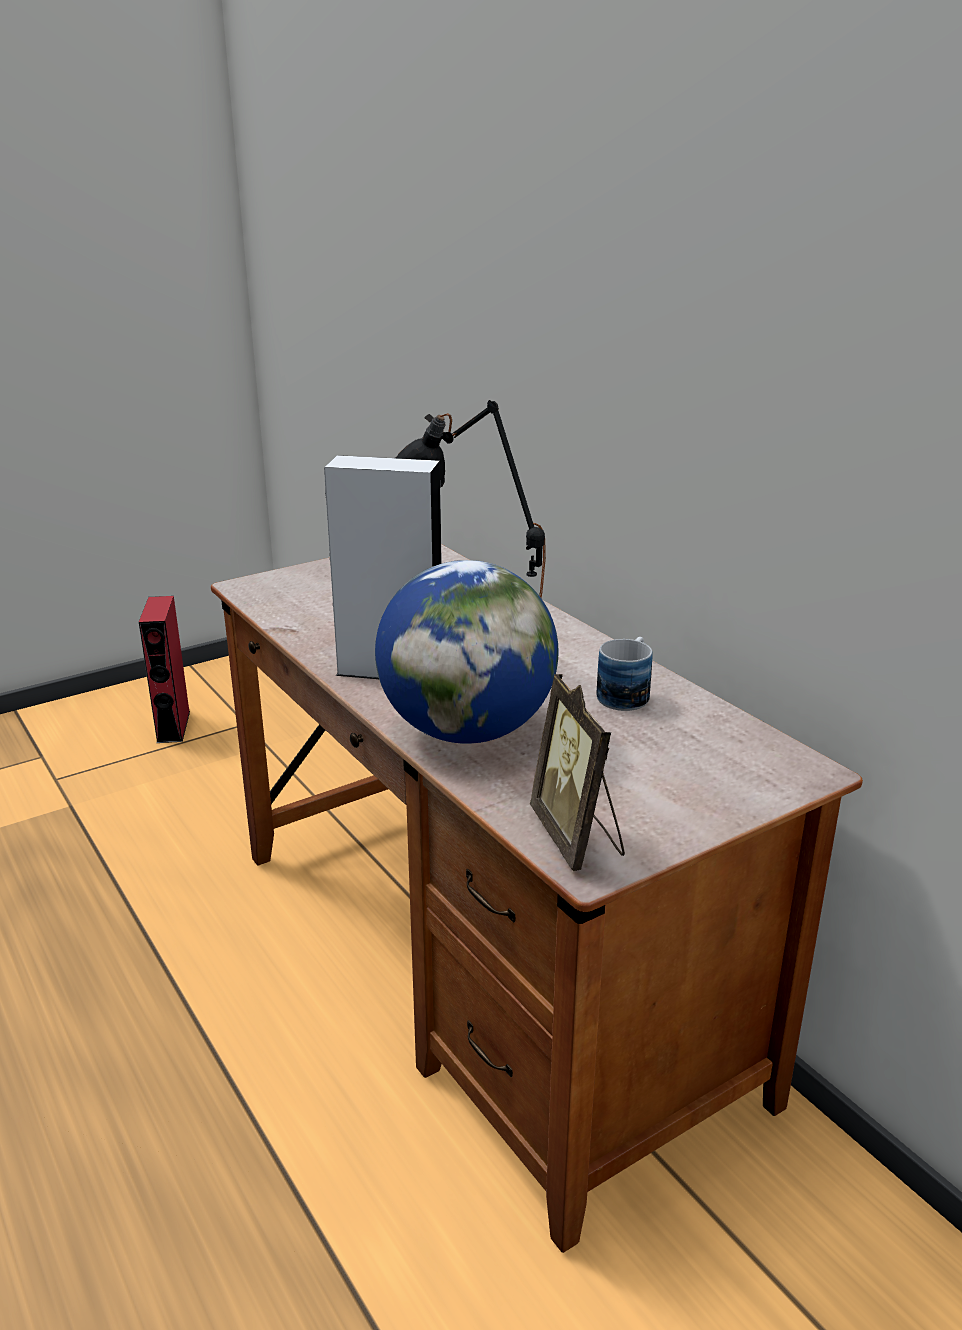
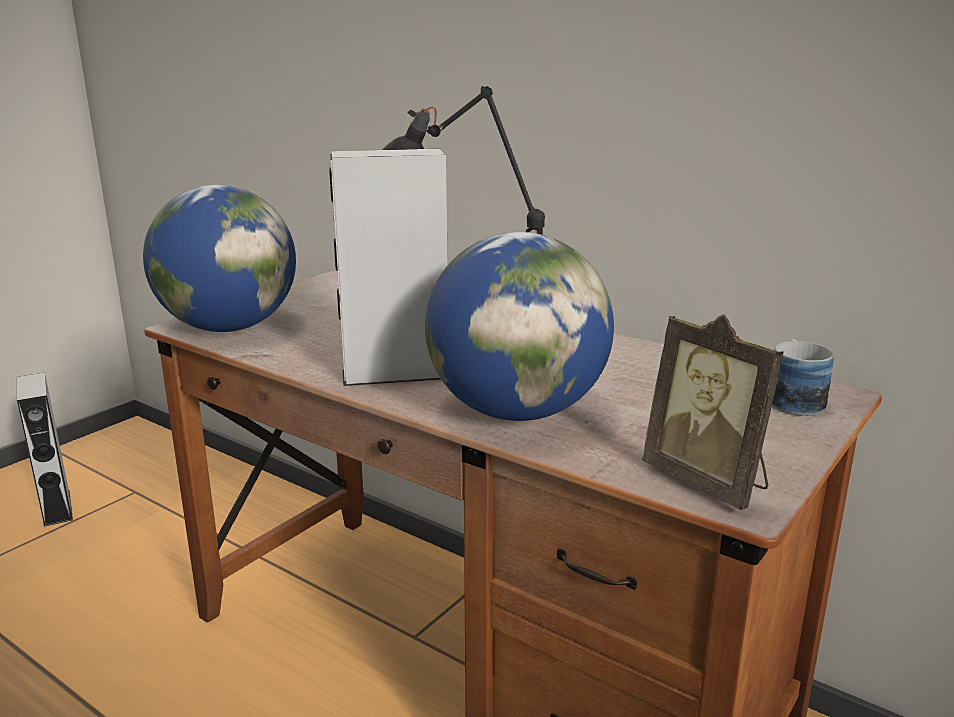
camera: 20 degrees left, 5 degrees down
red speaker [139,596,190,743] -> grey speaker [17,373,73,527]
mug [596,637,652,711] -> mug moved to [772,339,834,416]
none -> globe [143,185,296,332]

